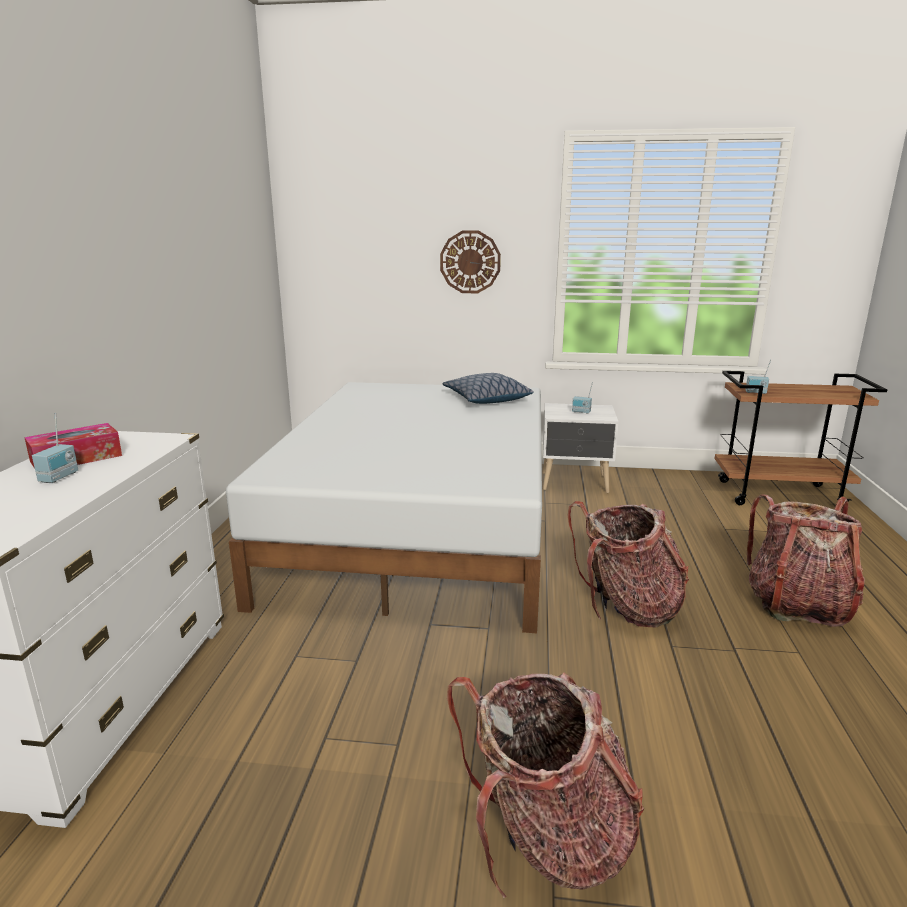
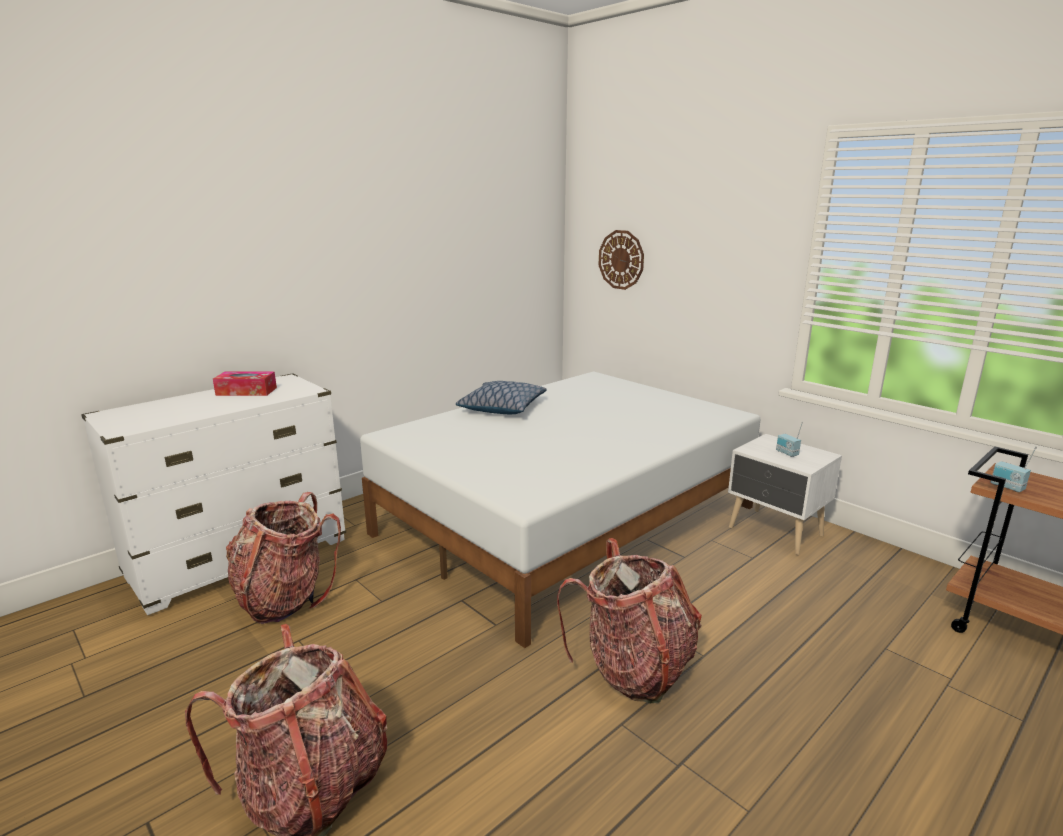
camera: 40 degrees right, 0 degrees up
radio [32,413,78,483] -> none
wall clock [440,230,501,293] -> wall clock moved to [599,230,644,290]
pillow [443,373,534,404] -> pillow moved to [456,381,547,414]
backpack [747,494,865,627] -> backpack moved to [226,492,341,624]

